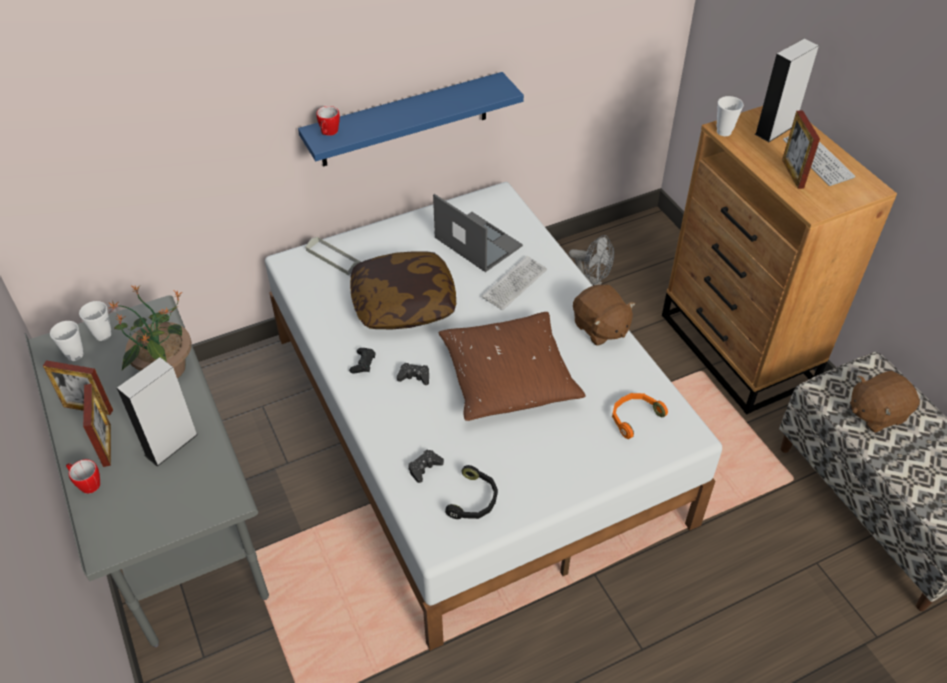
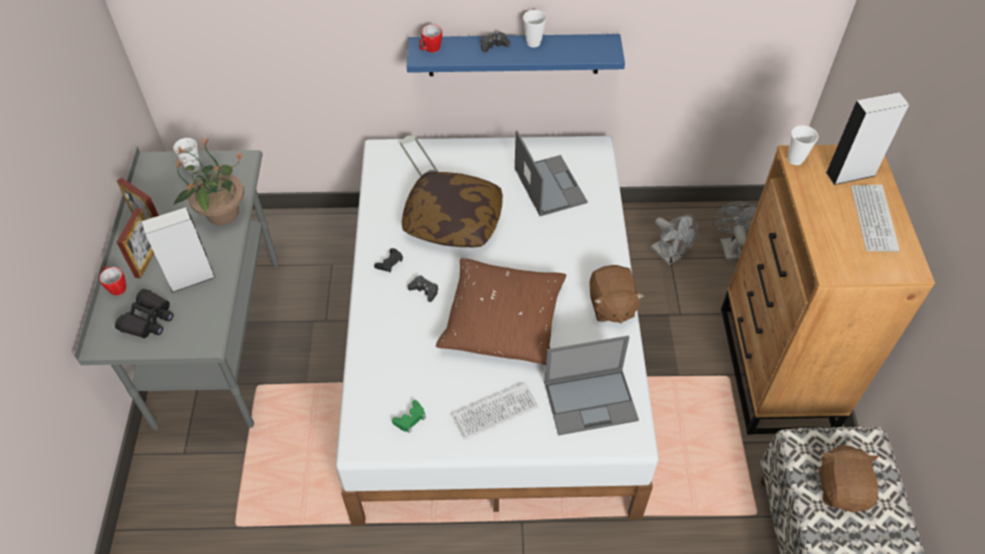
camera: 25 degrees right, 5 degrees up
cup [50,321,84,361] -> cup moved to [523,10,547,47]
black game controller [408,450,444,483] -> black game controller moved to [481,32,510,52]
black headphones [445,465,498,519] -> green game controller [392,400,426,433]
keyboard [482,256,547,310] -> keyboard moved to [452,383,538,440]
orange headphones [612,393,668,439] -> laptop [544,336,639,436]
picture frame [782,110,820,189] -> none
brown plush toy [850,371,920,433] -> brown plush toy turned 90 degrees clockwise [819,445,879,513]
none -> black binoculars [115,289,174,338]
none -> grey fan [712,201,757,261]

